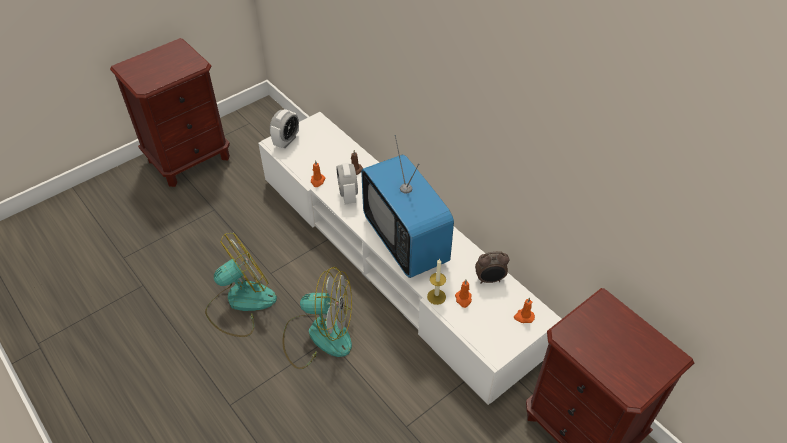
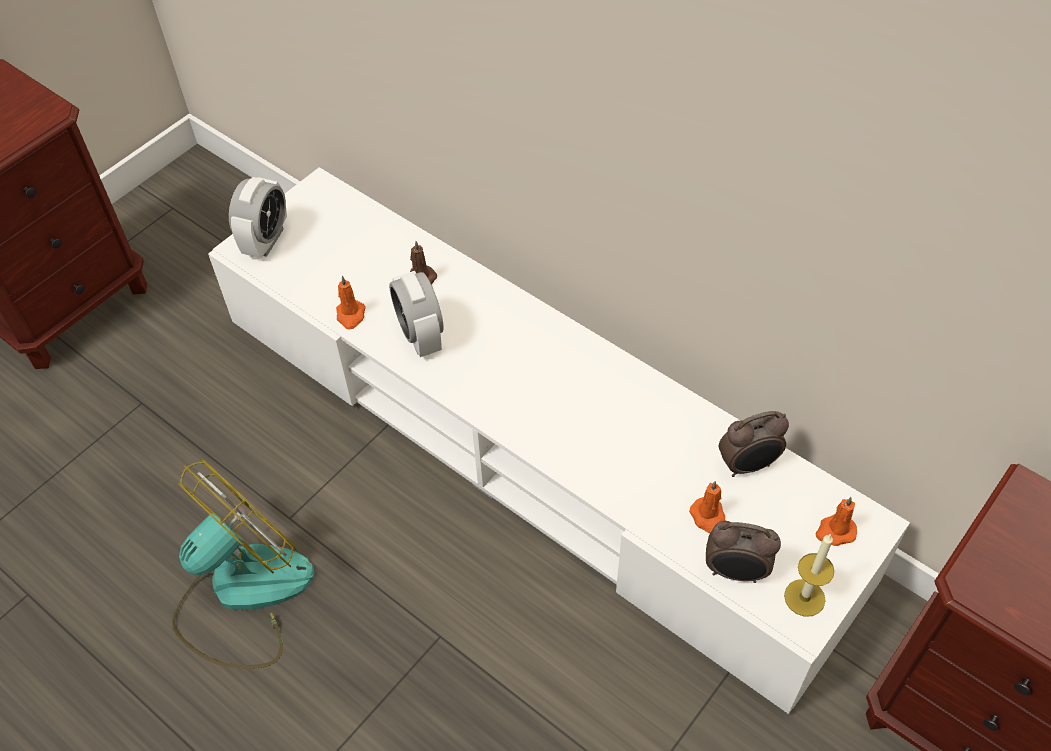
camera: 10 degrees left, 5 degrees up
fan [283,267,352,369] -> none
television [361,135,454,278] -> none
candle [427,258,446,305] -> candle moved to [784,534,835,617]
none -> alarm clock [706,521,781,583]

